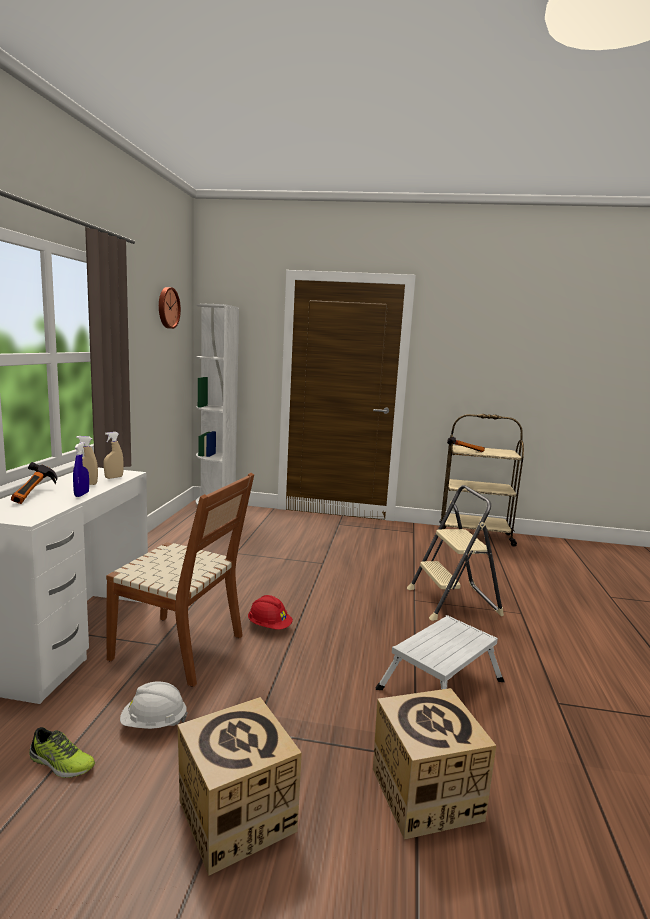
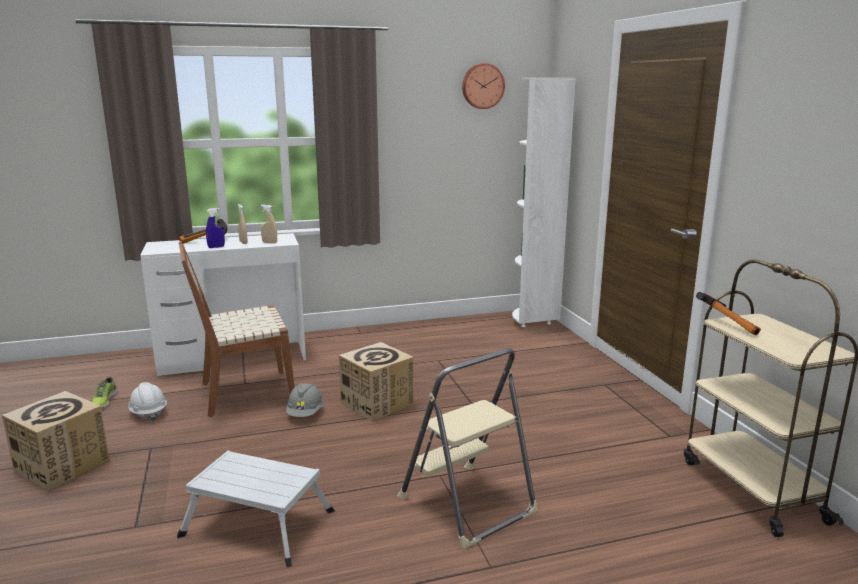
camera: 65 degrees right, 5 degrees up
chair [106,473,254,687] -> chair turned 75 degrees clockwise [179,241,295,417]
red hard hat [248,595,293,630] -> grey hard hat [286,383,324,417]
cardboard box [373,688,496,840] -> cardboard box moved to [339,342,414,422]

